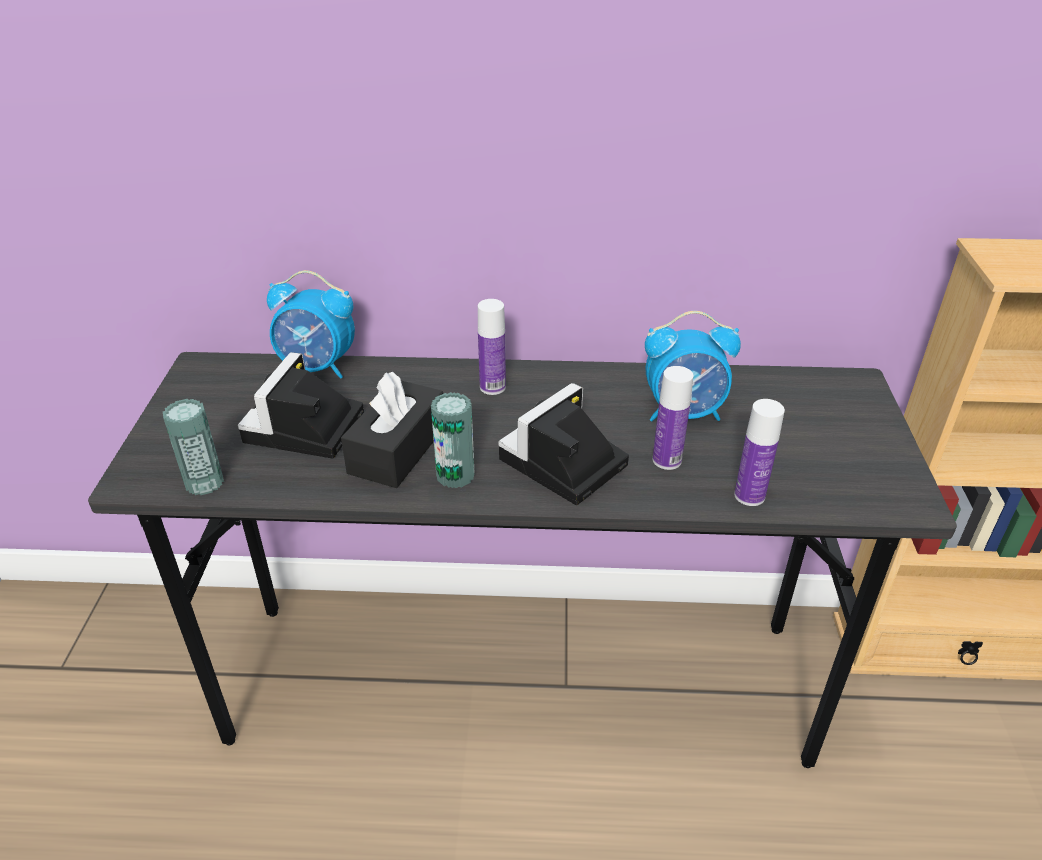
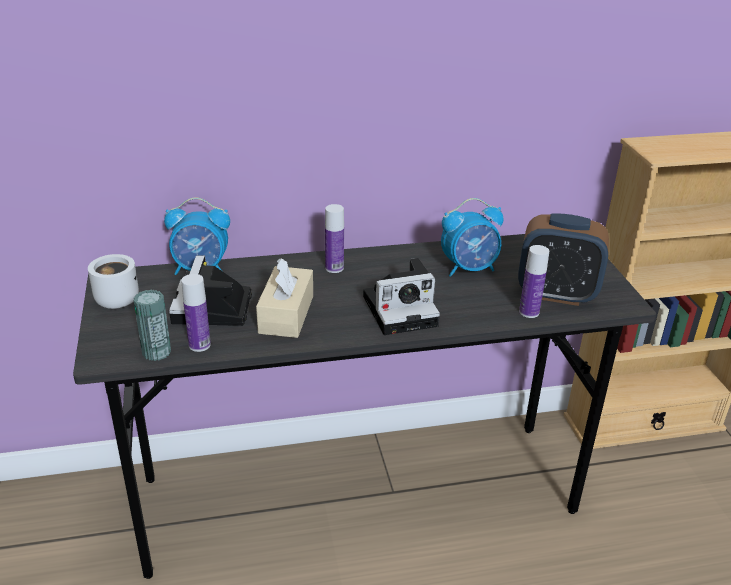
camera: 15 degrees left, 5 degrees down
black tissue box [341,372,443,488] -> beige tissue box [256,258,313,338]
can [431,392,475,488] -> none
camera [498,383,629,505] -> camera turned 135 degrees counterclockwise [363,258,440,335]
bottle [653,366,694,470] -> bottle moved to [181,274,211,352]
none -> white mug [88,254,139,309]
none -> alarm clock [518,213,609,306]

